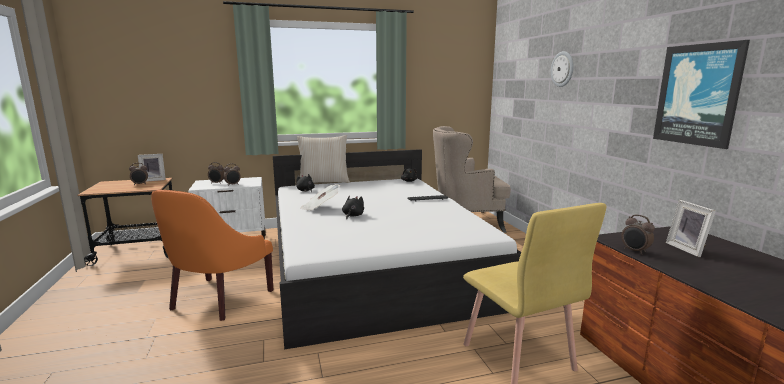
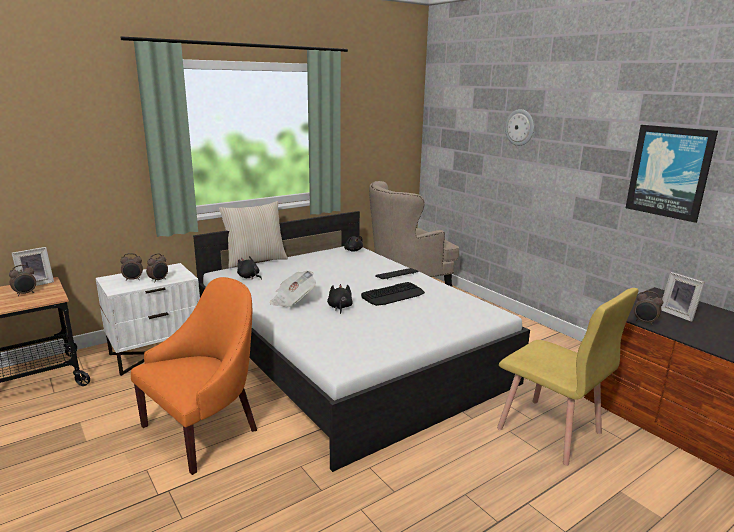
camera: 20 degrees left, 5 degrees up
orange armchair [151,190,273,321] -> orange armchair turned 135 degrees counterclockwise [131,277,257,475]
none -> keyboard [361,282,425,306]

